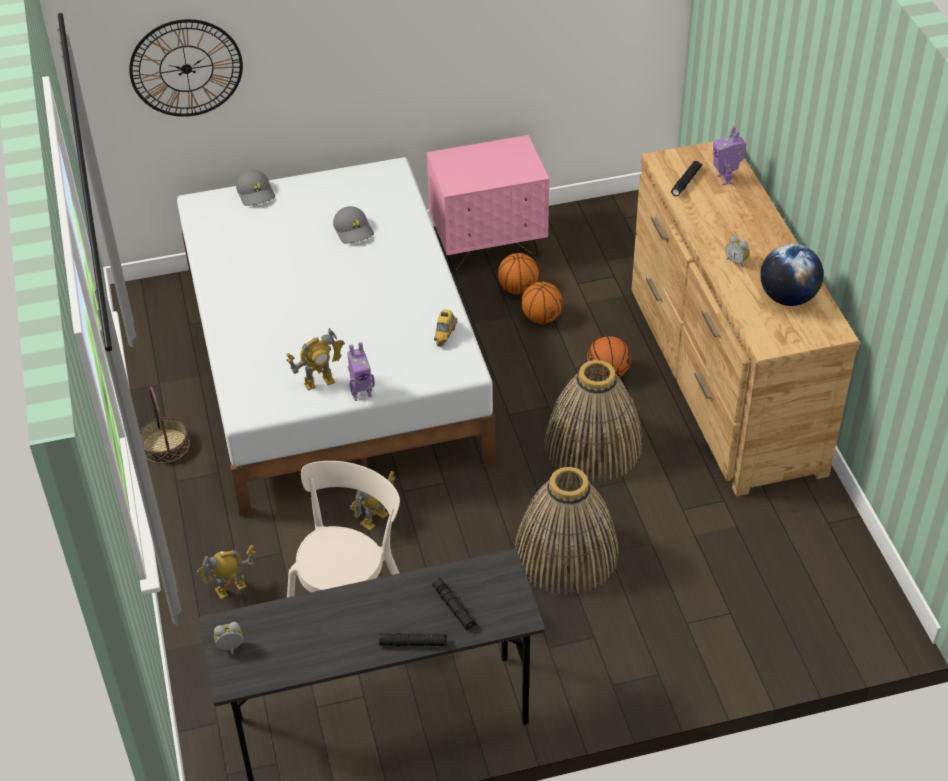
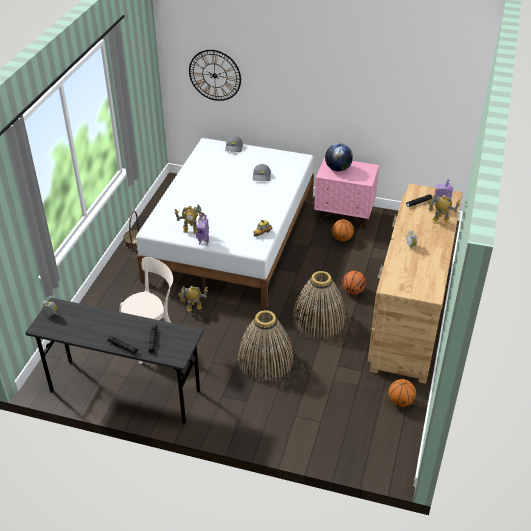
camera: 30 degrees right, 5 degrees down
toy robot [196,545,256,599] -> toy robot moved to [427,193,461,224]
basketball [521,282,563,324] -> basketball moved to [388,379,416,407]
globe [760,244,824,306] -> globe moved to [325,143,353,171]

